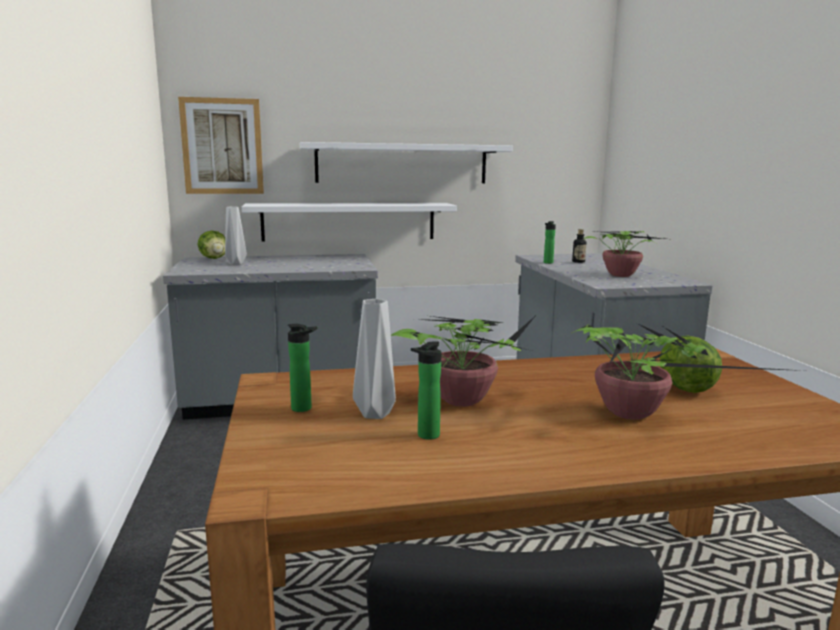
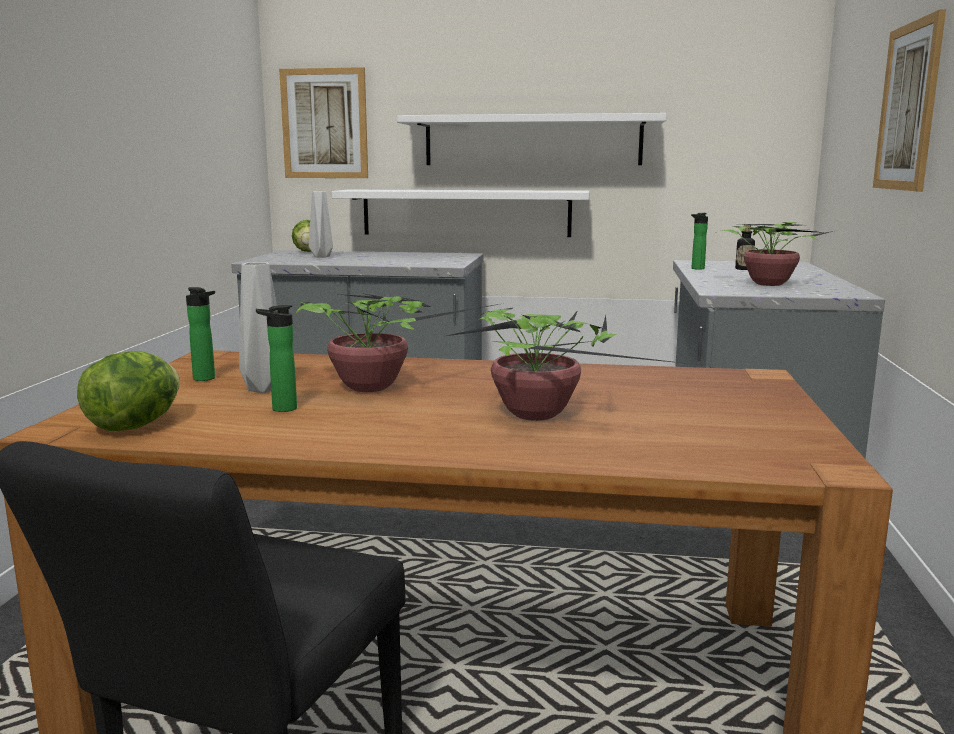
camera: 20 degrees right, 0 degrees up
lettuce [660,335,722,393] -> lettuce moved to [77,351,180,431]
none -> picture [873,9,946,191]

